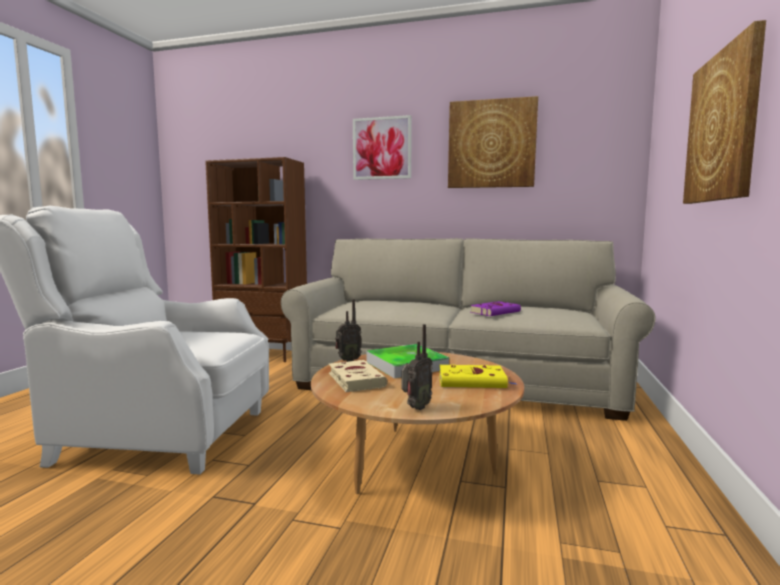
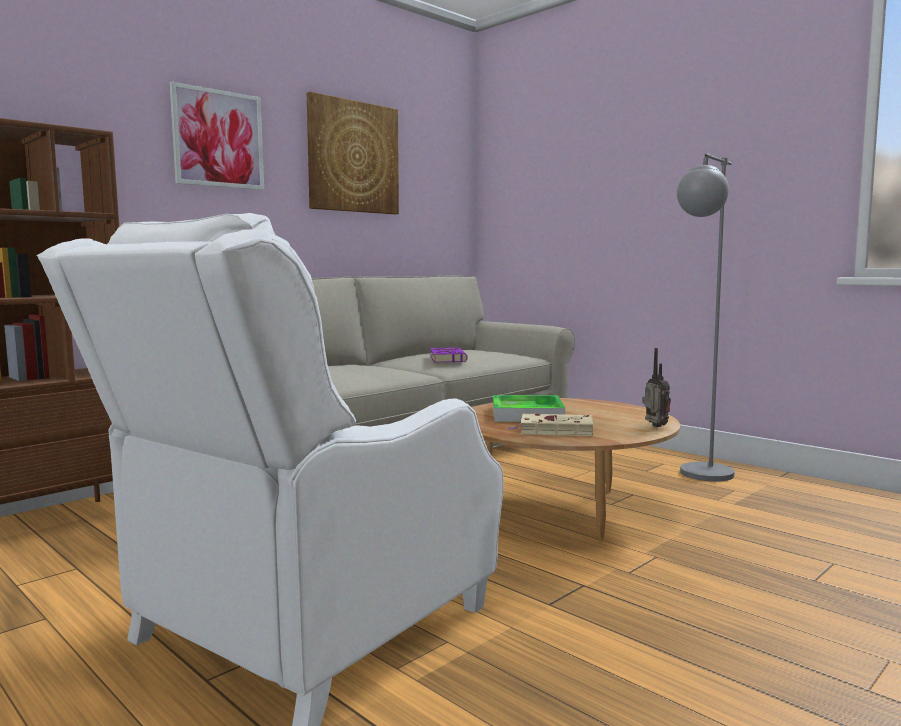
camera: 60 degrees left, 0 degrees up
radio [335,299,362,362] -> none
yellow book [439,365,516,388] -> none
picture [683,20,766,204] -> none
none -> grey floor lamp [677,153,734,482]

